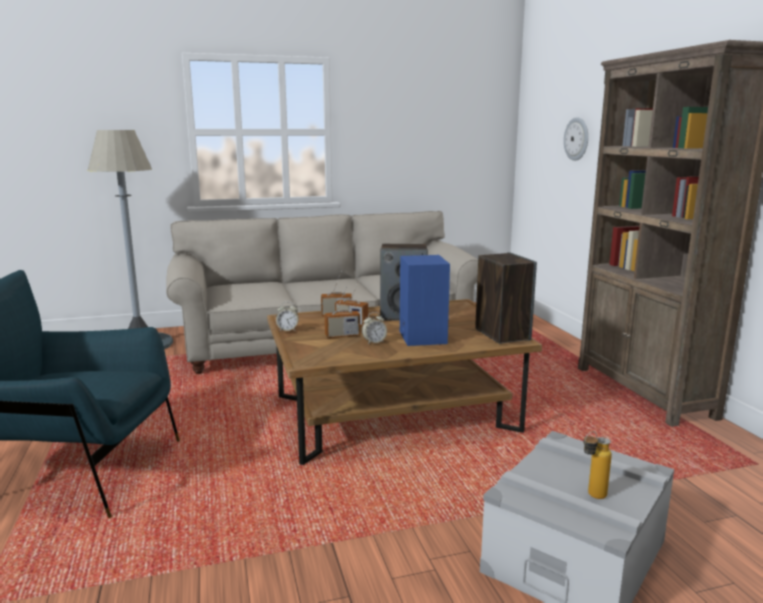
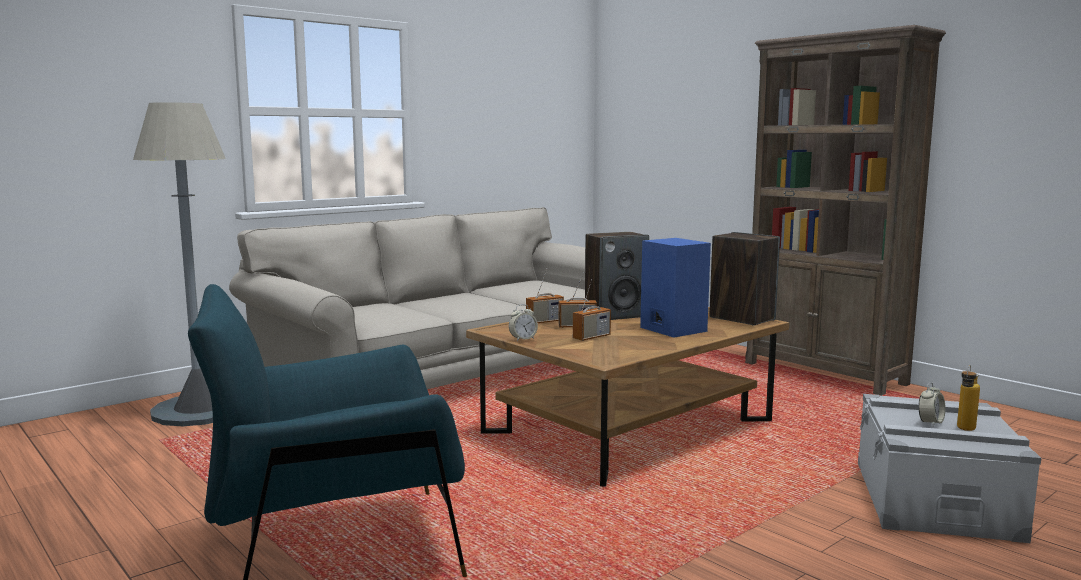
camera: 25 degrees left, 5 degrees down
alarm clock [362,312,387,344] -> alarm clock moved to [918,382,946,426]
wall clock [564,117,588,161] -> none

